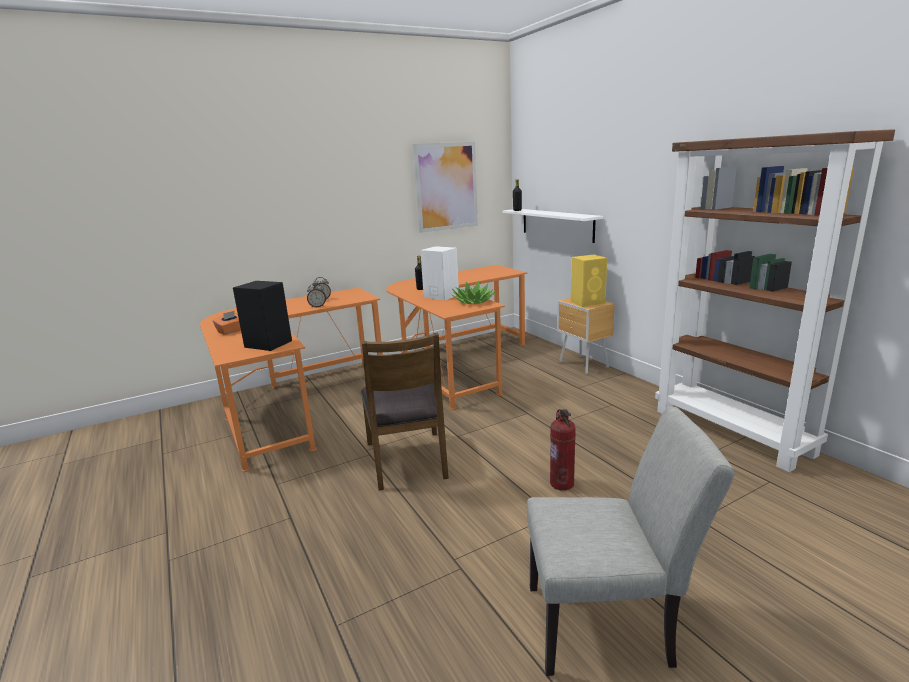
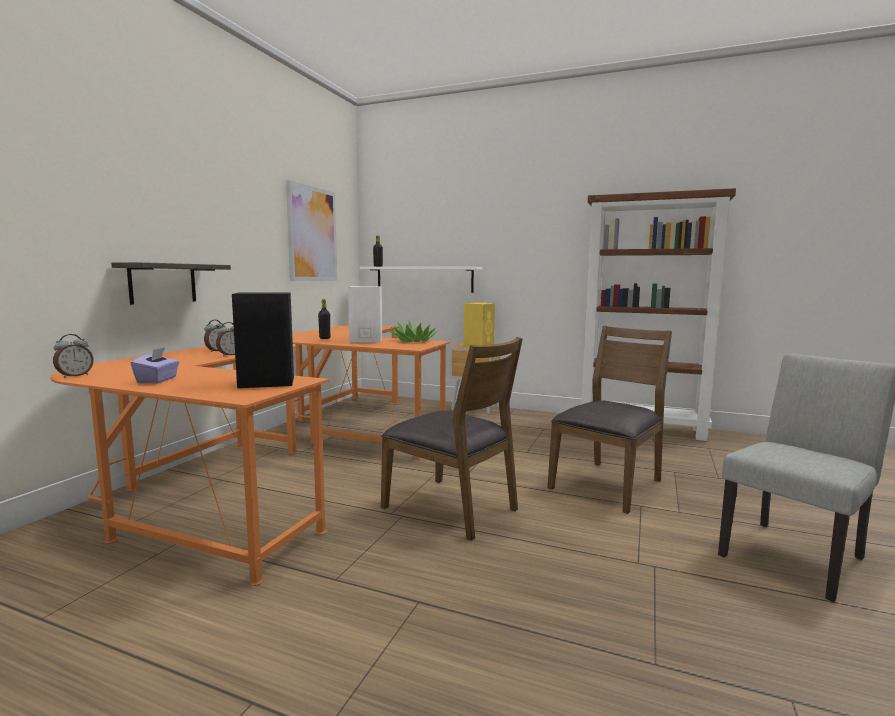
camera: 40 degrees left, 10 degrees down
orange tissue box [213,311,241,335] -> purple tissue box [131,347,179,384]
fire extinguisher [550,409,576,491] -> brown chair [547,326,672,514]
none -> alarm clock [53,334,93,378]
none -> shelf [111,262,231,305]

